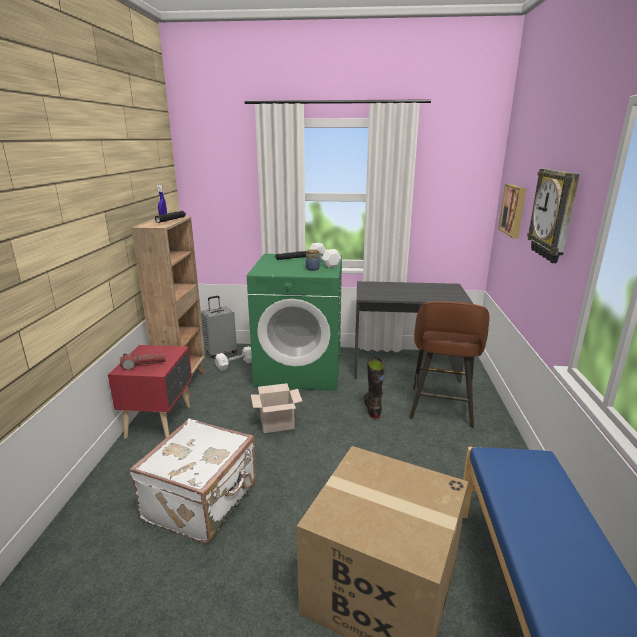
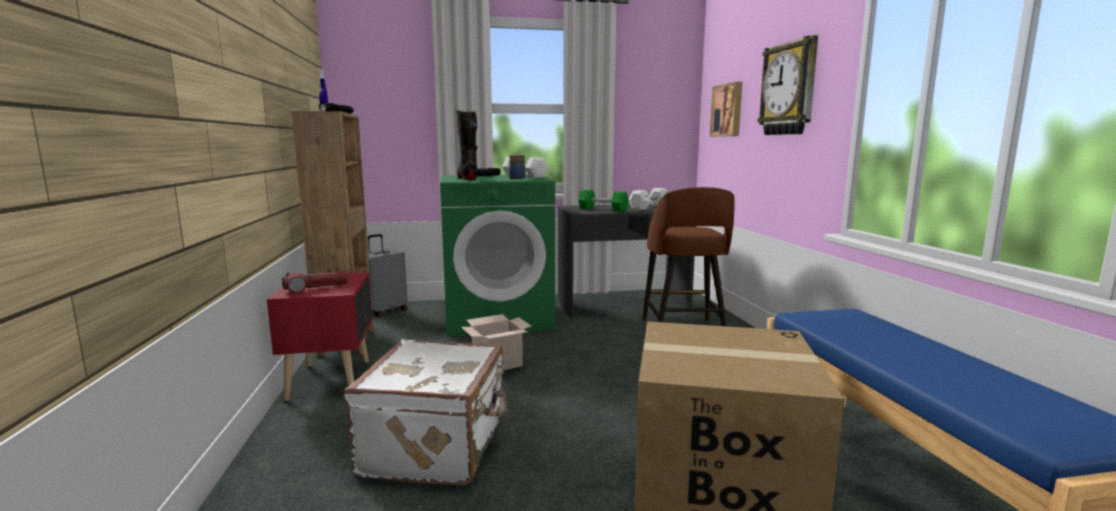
camera: 15 degrees left, 10 degrees down
white dumbbell [215,346,252,371] -> white dumbbell moved to [629,188,668,210]
black boot [364,358,385,418] -> black boot moved to [456,110,478,180]
none -> green dumbbell [578,190,629,212]

